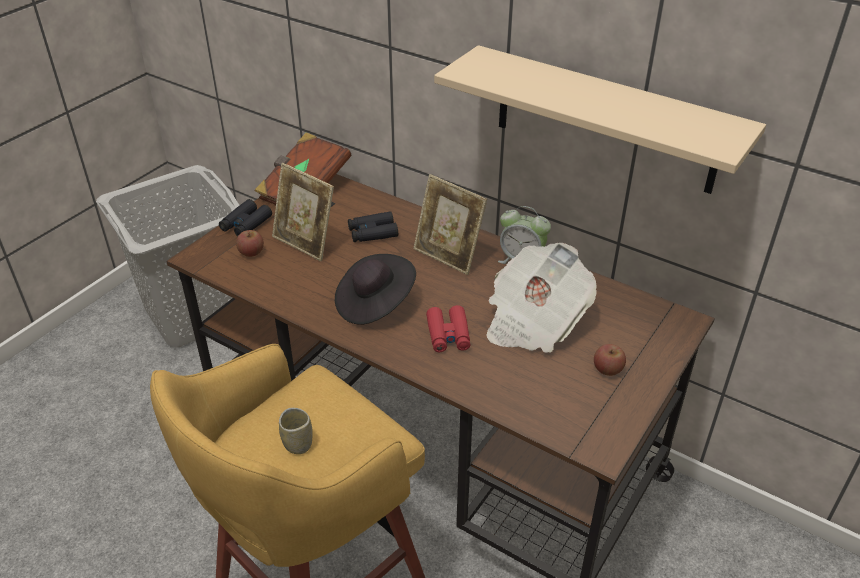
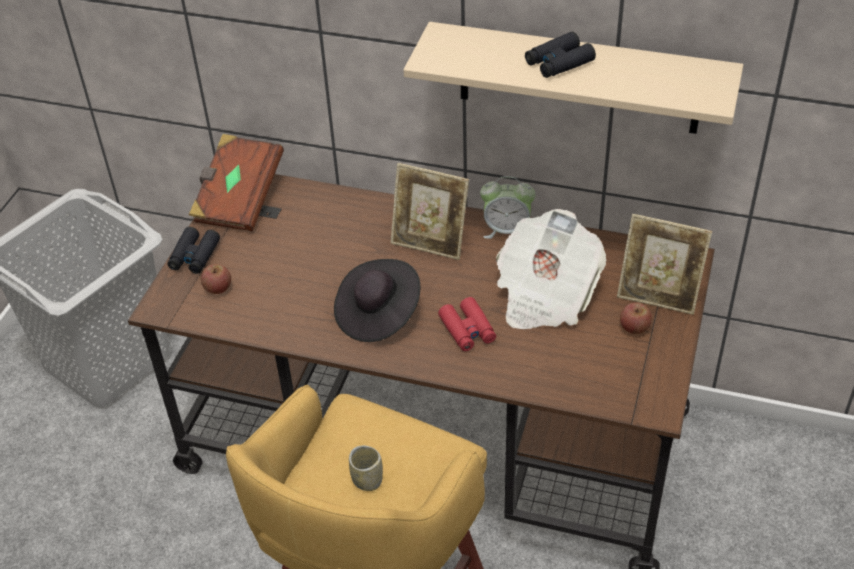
camera: 15 degrees left, 5 degrees up
picture frame [272,163,334,261] -> picture frame moved to [617,214,712,315]
black binoculars [348,211,398,242] -> black binoculars moved to [525,32,596,78]

